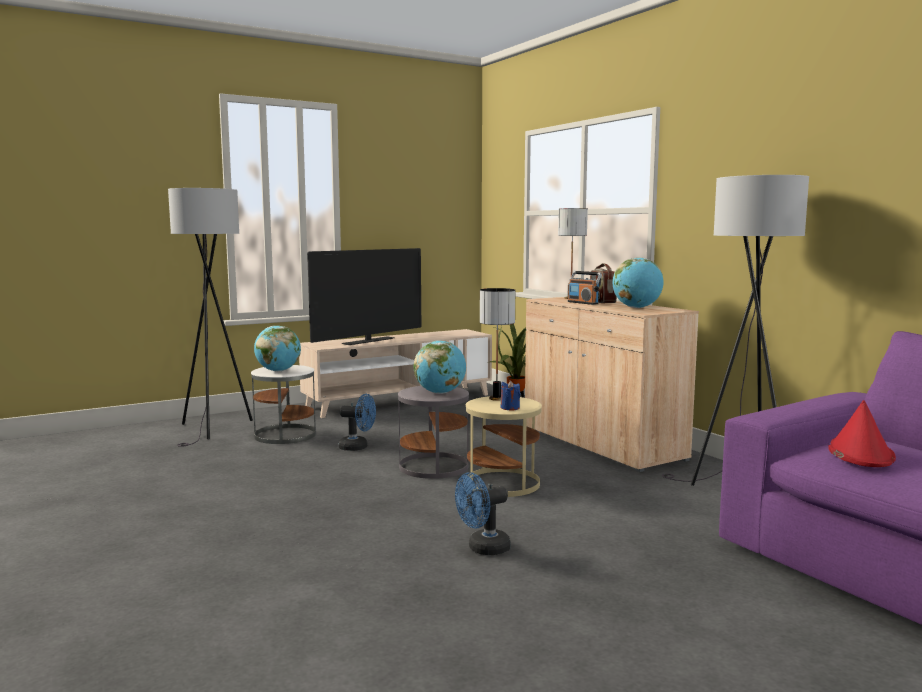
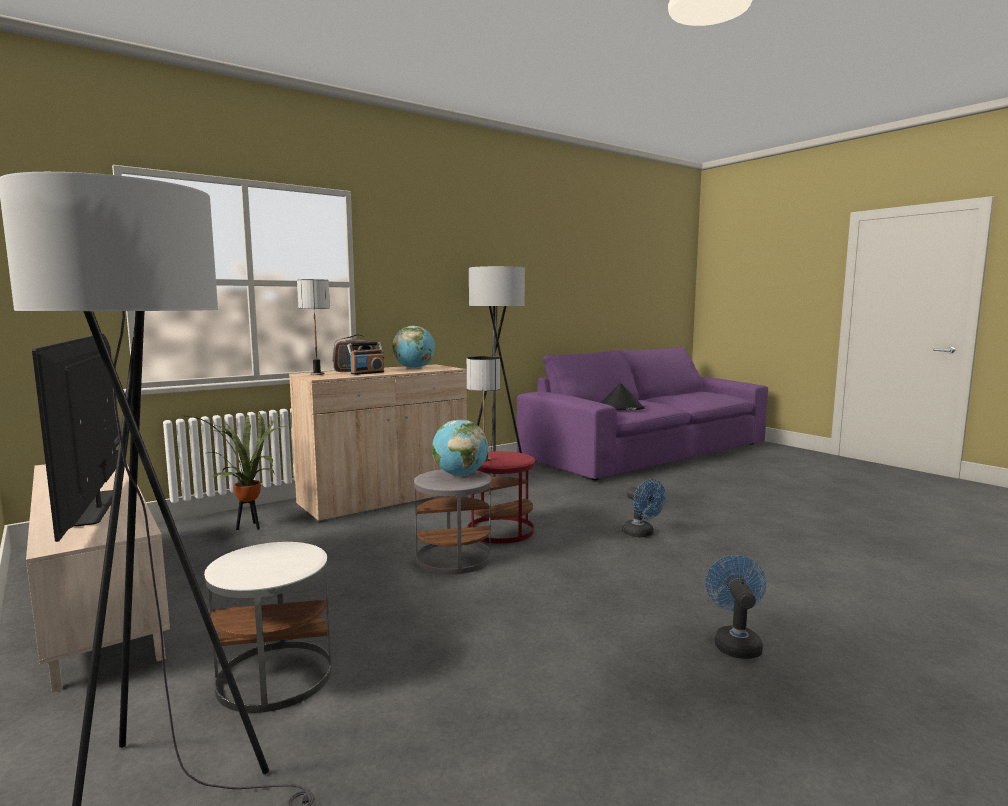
camera: 95 degrees left, 0 degrees up
globe [254,326,301,371] -> none
television [307,248,421,345] -> television turned 150 degrees counterclockwise [32,334,120,542]
blue fan [339,394,376,451] -> blue fan moved to [706,555,766,659]
beige side table [466,396,542,497] -> red side table [467,451,535,544]
blue candle [500,380,520,410] -> none
red hat [828,400,896,467] -> black hat [601,383,645,410]

